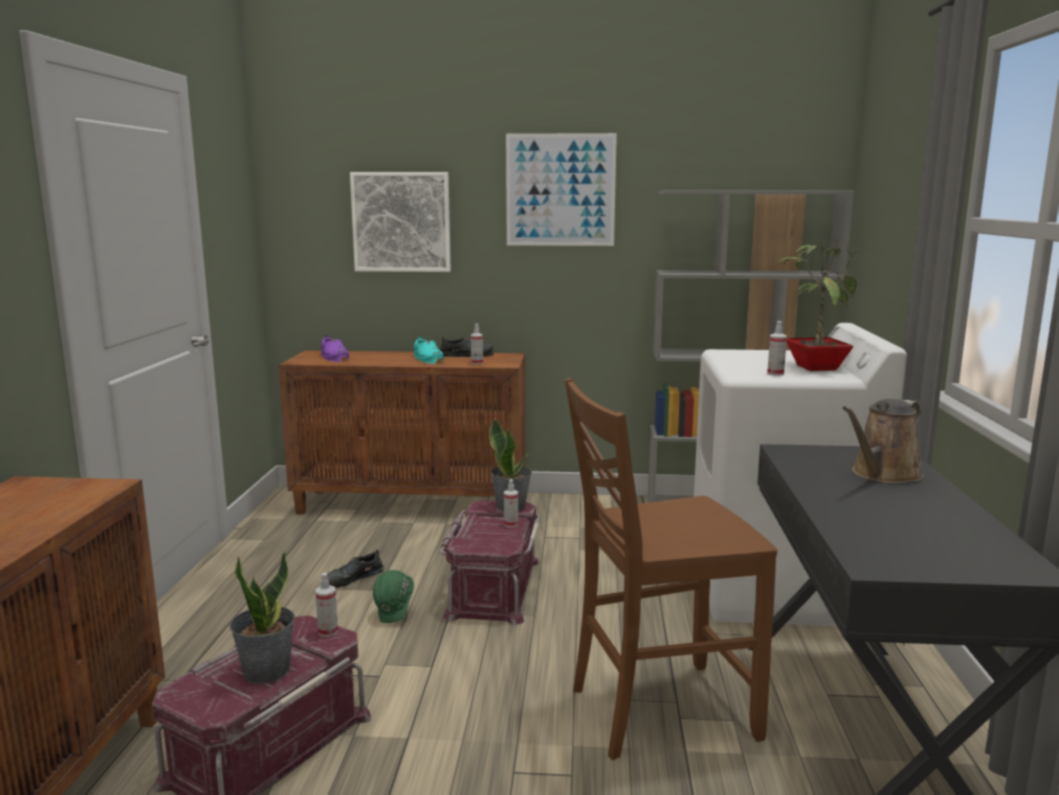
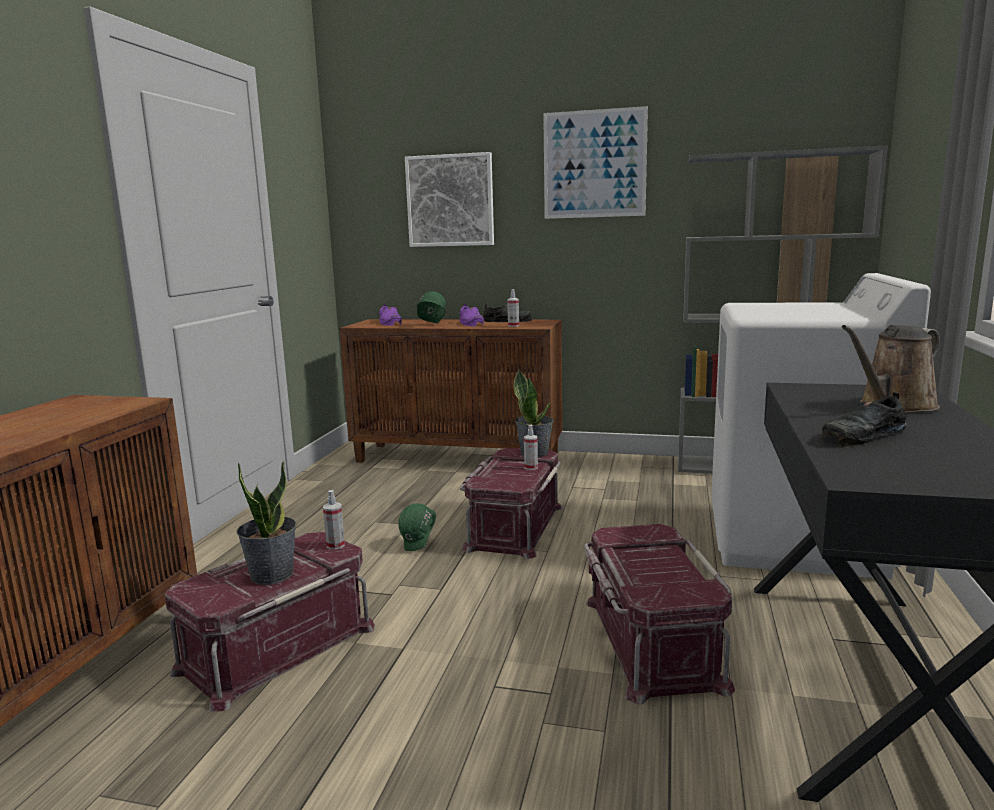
camera: 10 degrees right, 0 degrees up
black shoe [327,549,384,588] -> black shoe moved to [818,392,907,447]
turquoise shoe [414,336,444,364] -> purple shoe [459,304,484,326]
brown chair [565,378,777,760] -> red storage box [584,524,735,705]
spray bottle [767,321,787,376] -> none
potted plant [779,238,861,371] -> none
none -> green hard hat [417,291,446,323]

